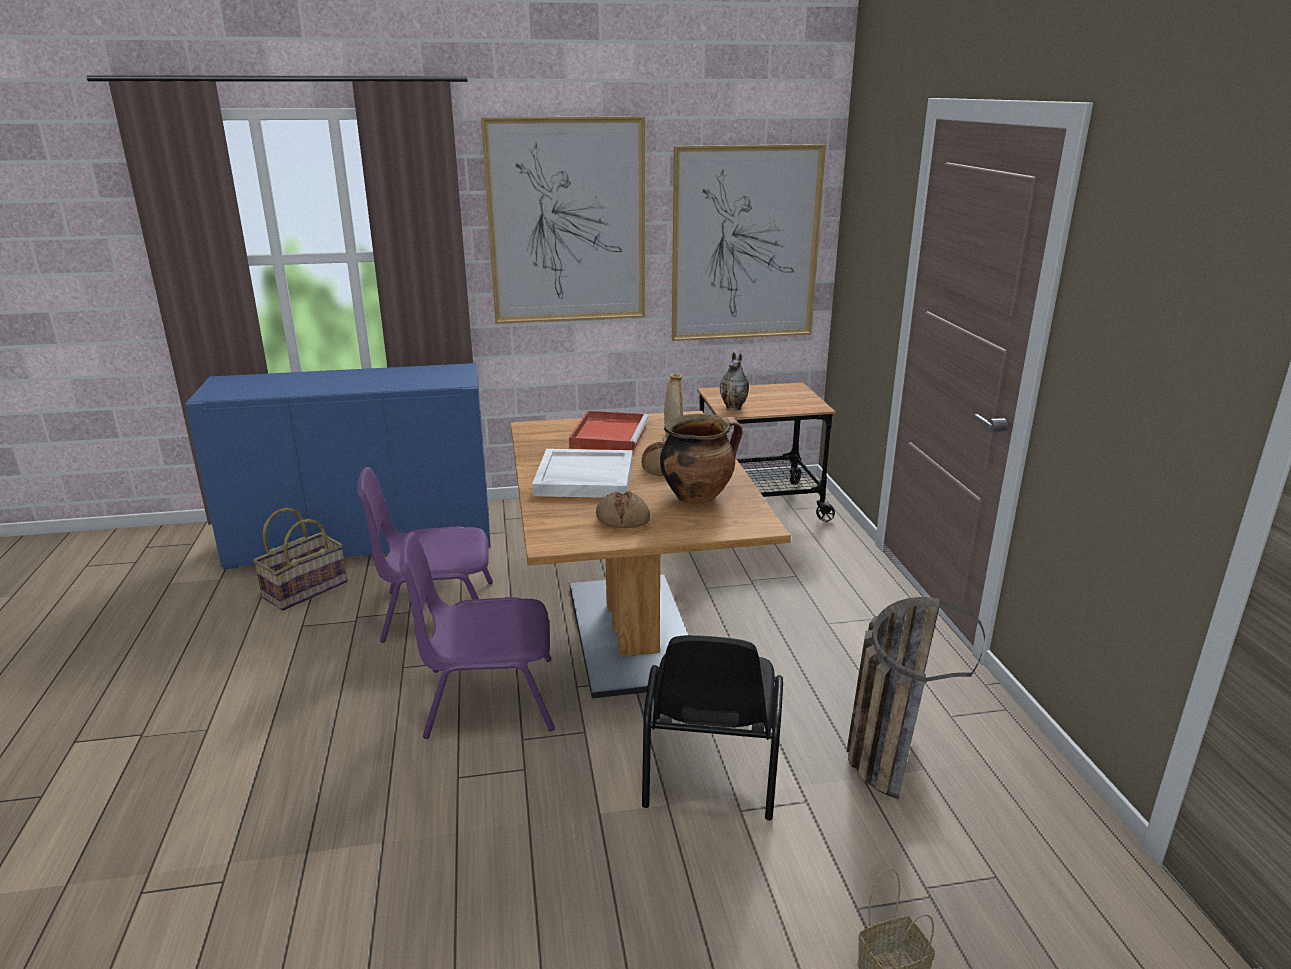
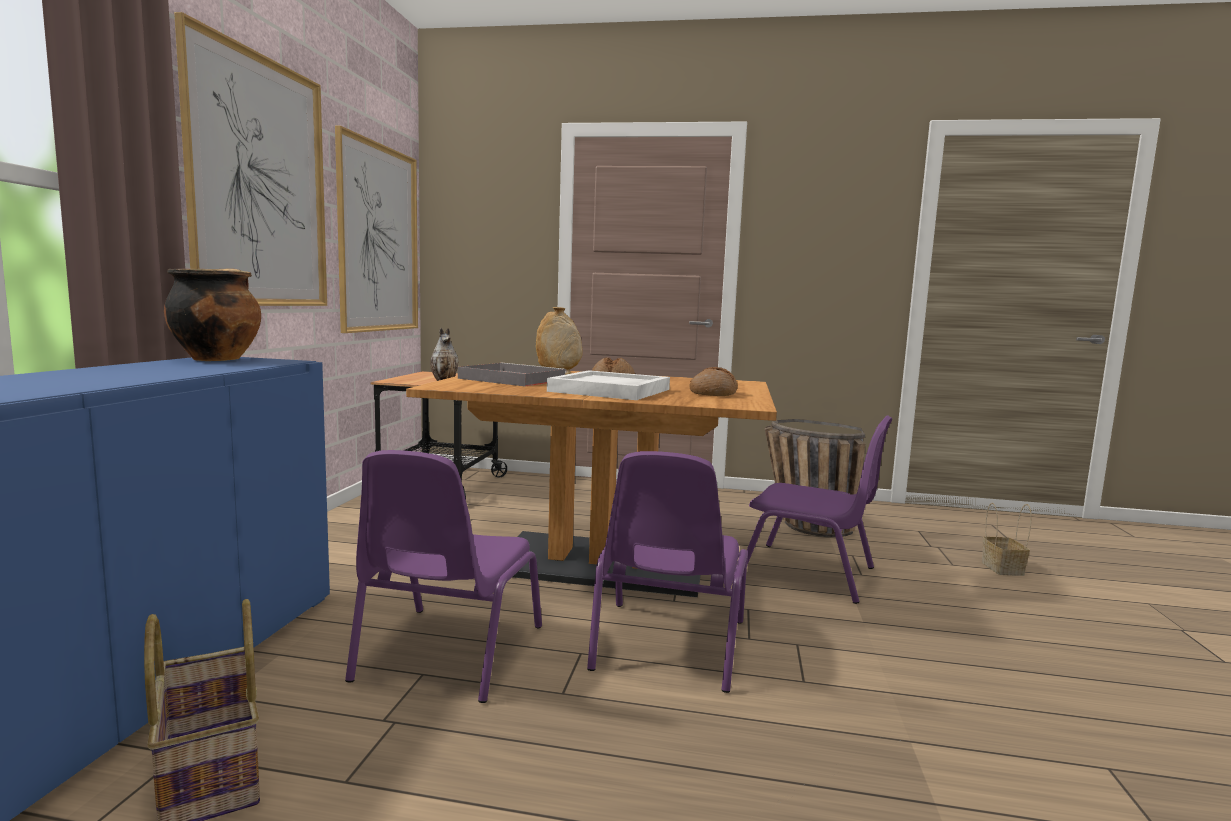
camera: 70 degrees left, 15 degrees down
red tray [569,411,649,452] -> grey tray [458,362,567,386]
black chair [642,635,783,820] -> purple chair [747,415,892,604]
cooking pot [660,414,743,505] -> cooking pot moved to [164,268,261,361]

